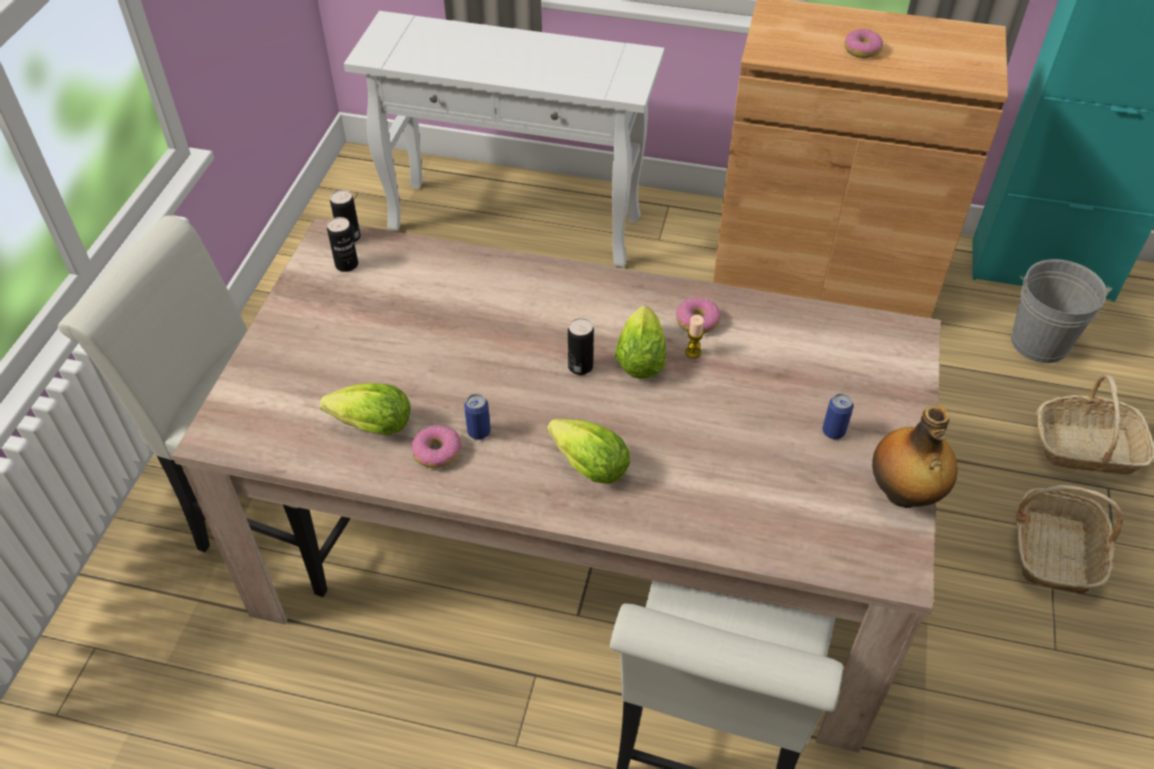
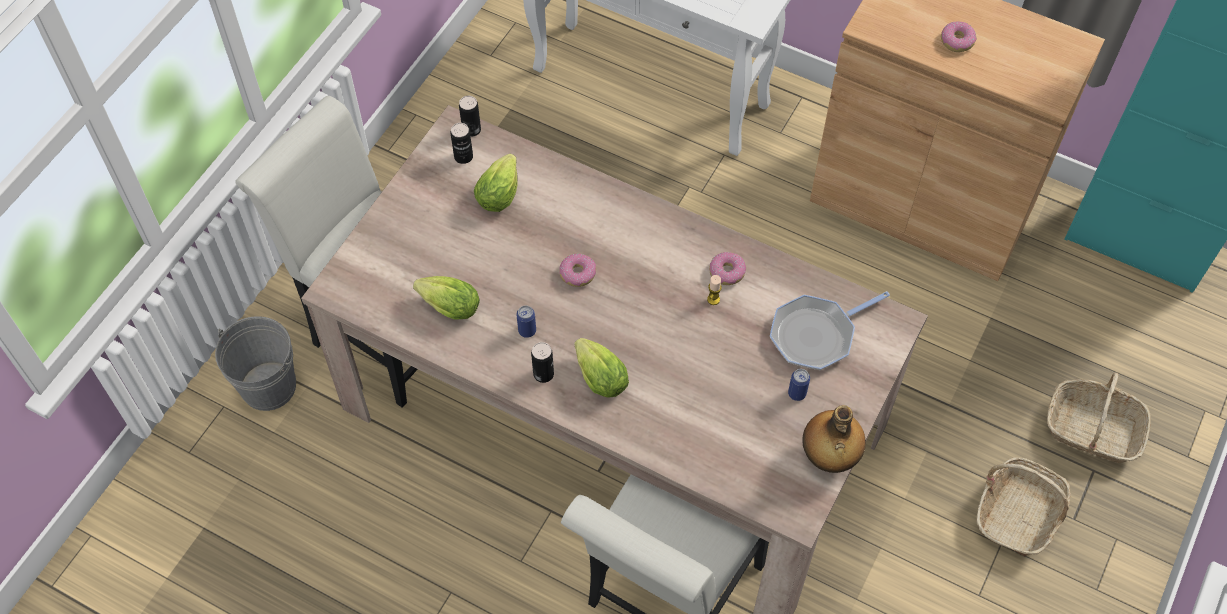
camera: 15 degrees right, 10 degrees up
donut [411,425,462,468] -> donut moved to [559,254,596,287]
can [568,318,594,375] -> can moved to [531,342,554,383]
lettuce [615,305,666,379] -> lettuce moved to [474,154,518,212]
grey bucket [1011,259,1112,363] -> grey bucket moved to [215,316,296,411]
none -> frying pan [770,291,890,370]

